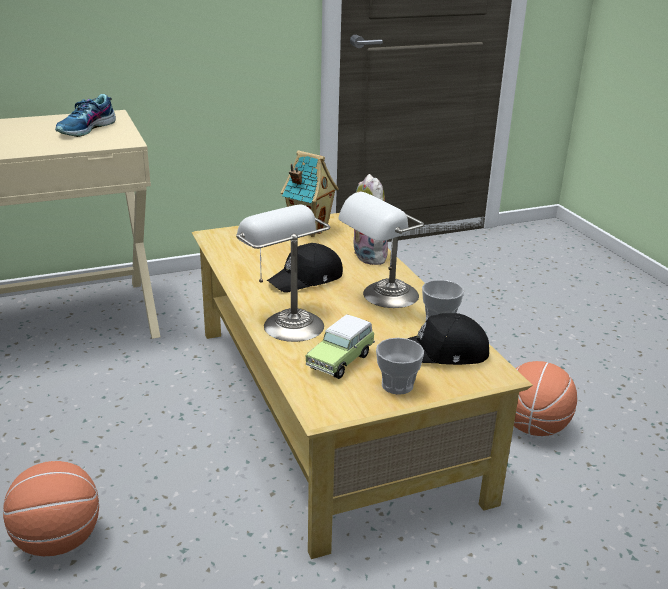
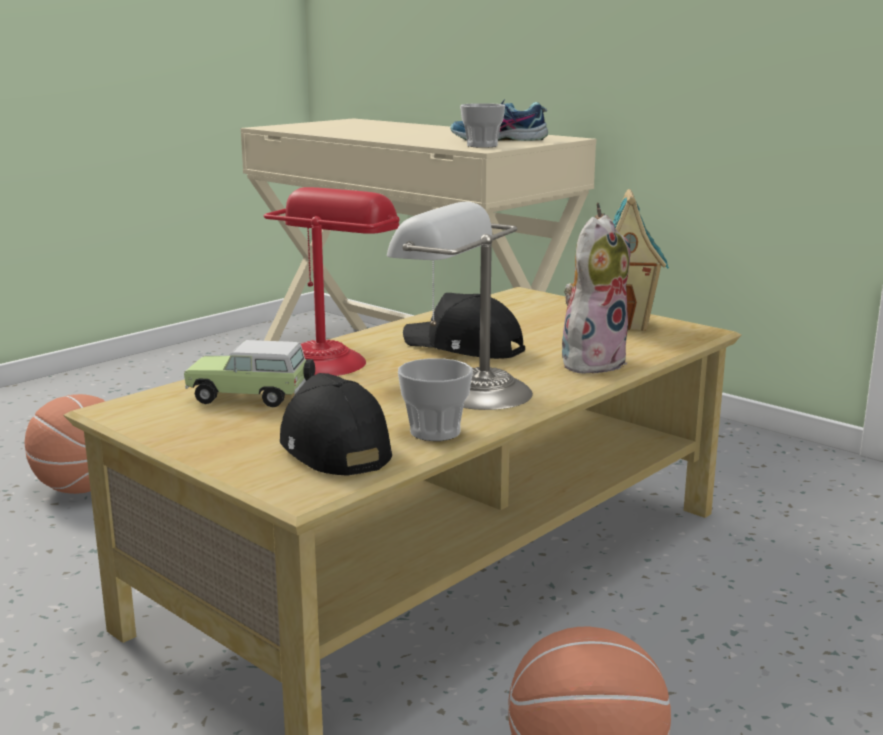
camera: 65 degrees right, 10 degrees down
white table lamp [236,204,331,342] -> red table lamp [264,187,399,376]
cup [376,338,424,395] -> cup moved to [460,103,505,148]

